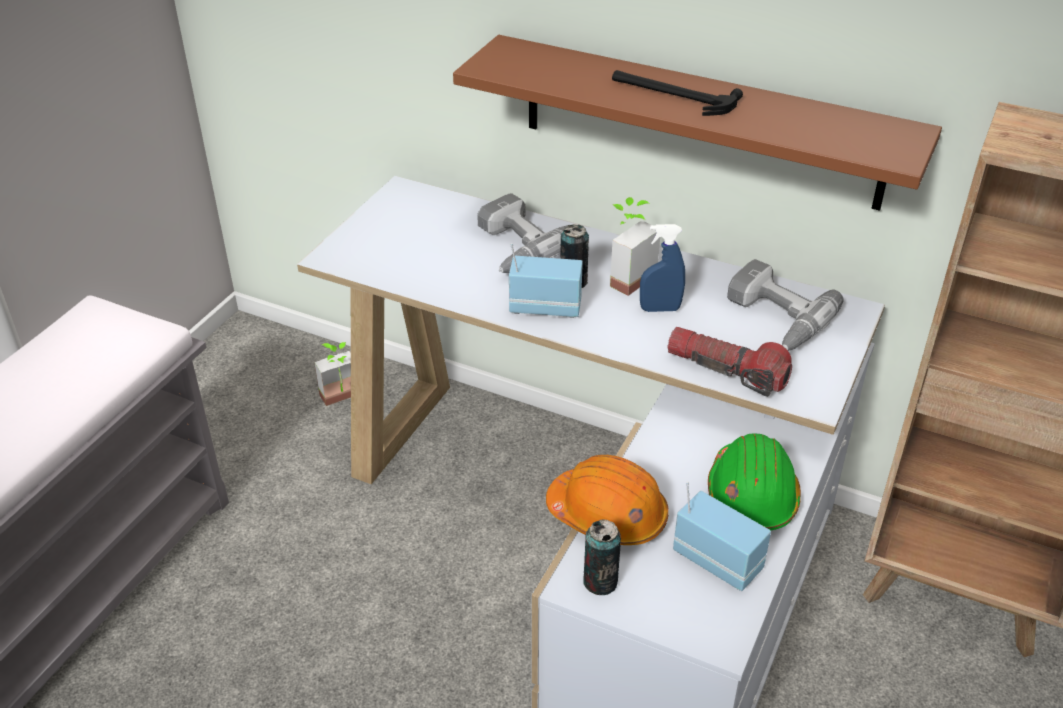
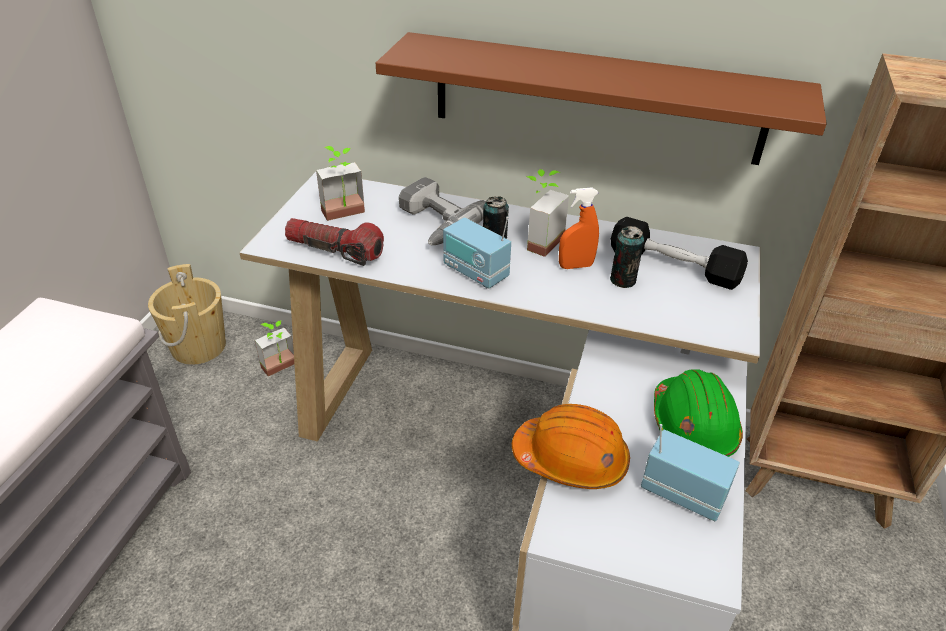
camera: 10 degrees left, 0 degrees up
radio [509,243,583,318] -> radio turned 135 degrees counterclockwise [443,216,511,289]
can [584,519,621,595] -> can moved to [610,226,644,288]
hammer [612,70,743,116] -> none
blue spray bottle [640,224,685,312] -> orange spray bottle [559,188,599,269]
flashlight [667,327,792,397] -> flashlight moved to [285,218,384,266]
power drill [727,259,843,351] -> black dumbbell [611,217,748,290]
none -> beige bucket [148,264,226,365]
none -> potted plant [316,146,365,221]

